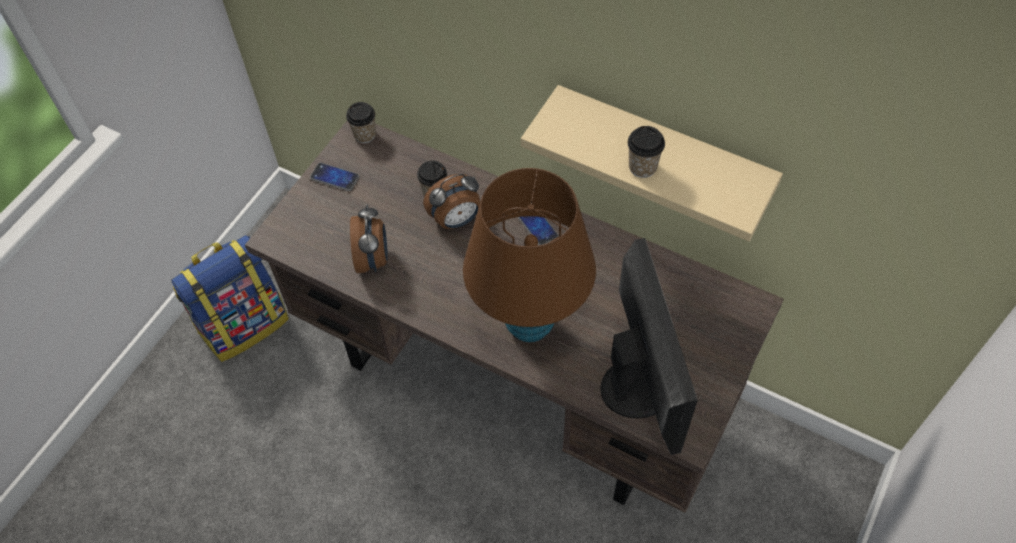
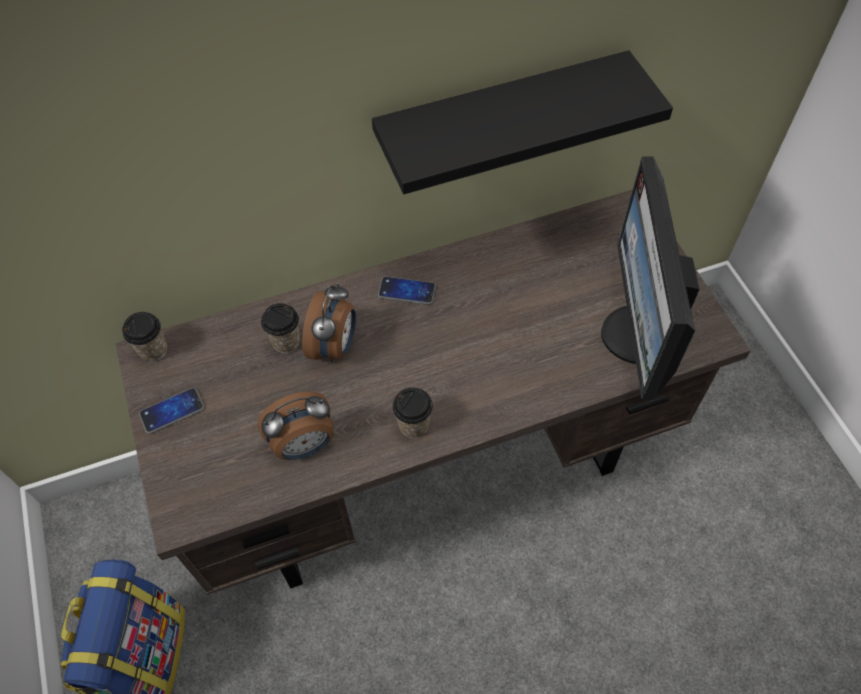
camera: 50 degrees left, 0 degrees up
alarm clock [350,205,388,273] -> alarm clock turned 120 degrees clockwise [257,391,334,460]
brown table lamp [463,168,596,342] -> none
beige shelf [521,85,783,241] -> black shelf [372,50,673,194]
monitor [600,238,698,455] -> monitor turned 120 degrees counterclockwise [601,156,699,400]
cup [628,126,665,178] -> cup moved to [392,388,433,438]

